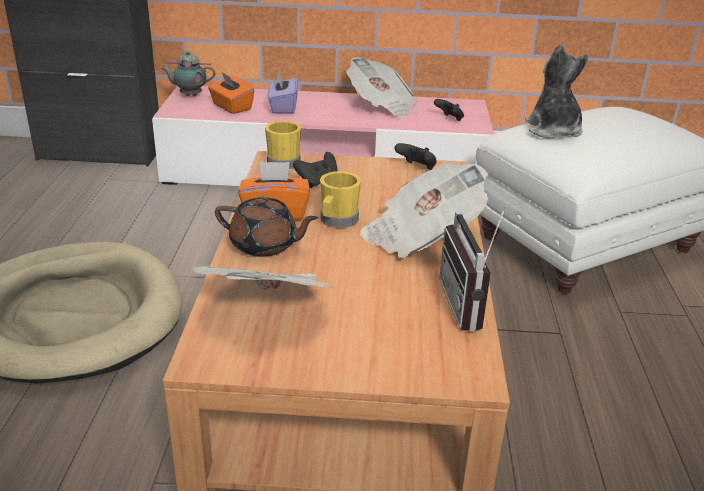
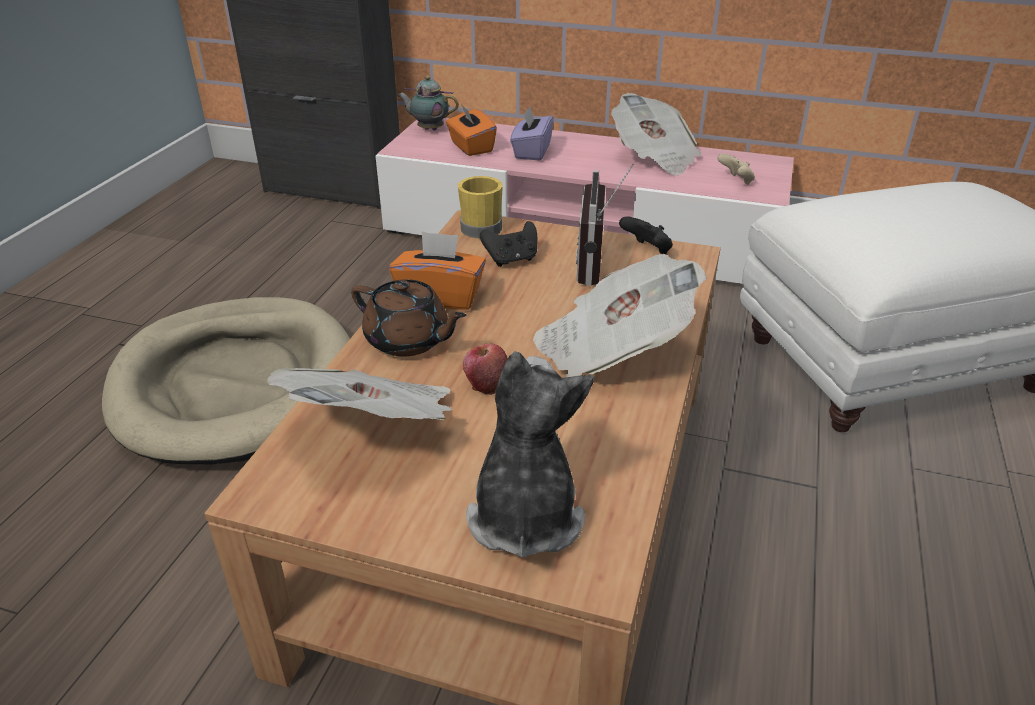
camera: 15 degrees right, 5 degrees up
yellow mug [320,171,361,228] -> none
black game controller [434,99,464,121] -> beige game controller [717,153,755,185]
radio [439,205,506,332] -> radio moved to [576,163,634,286]
plush toy [525,44,589,139] -> plush toy moved to [466,351,594,558]
none -> apple [463,344,508,395]

